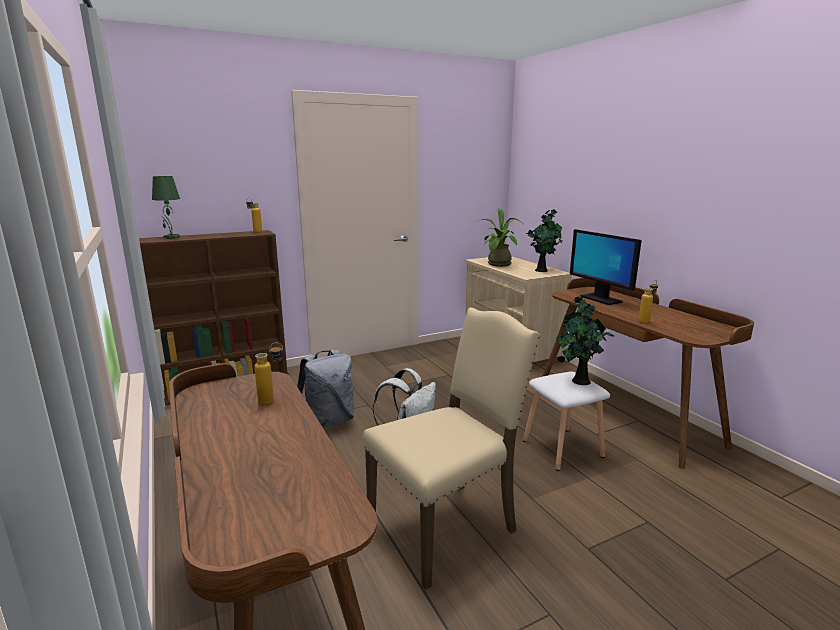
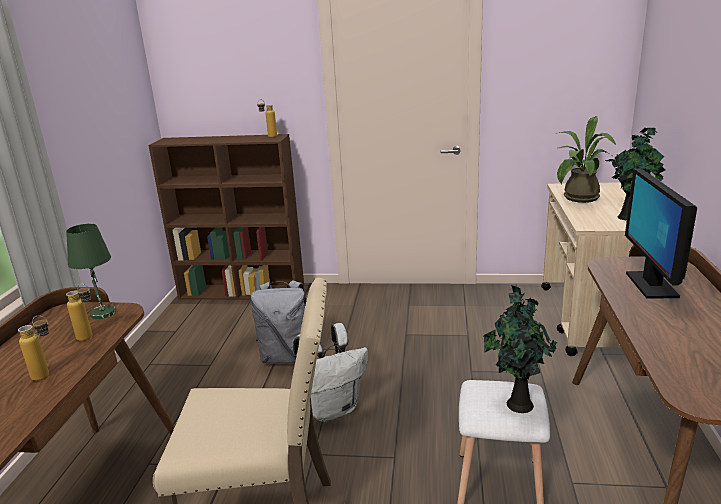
camera: 35 degrees right, 5 degrees up
green table lamp [152,176,180,239] -> green table lamp moved to [66,224,116,319]
bottle [638,280,658,324] -> bottle moved to [18,316,49,381]

